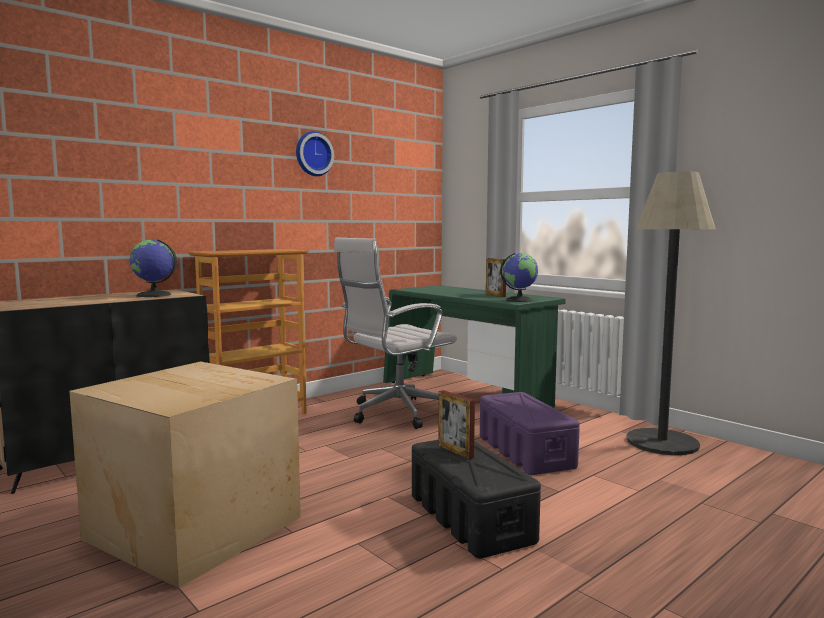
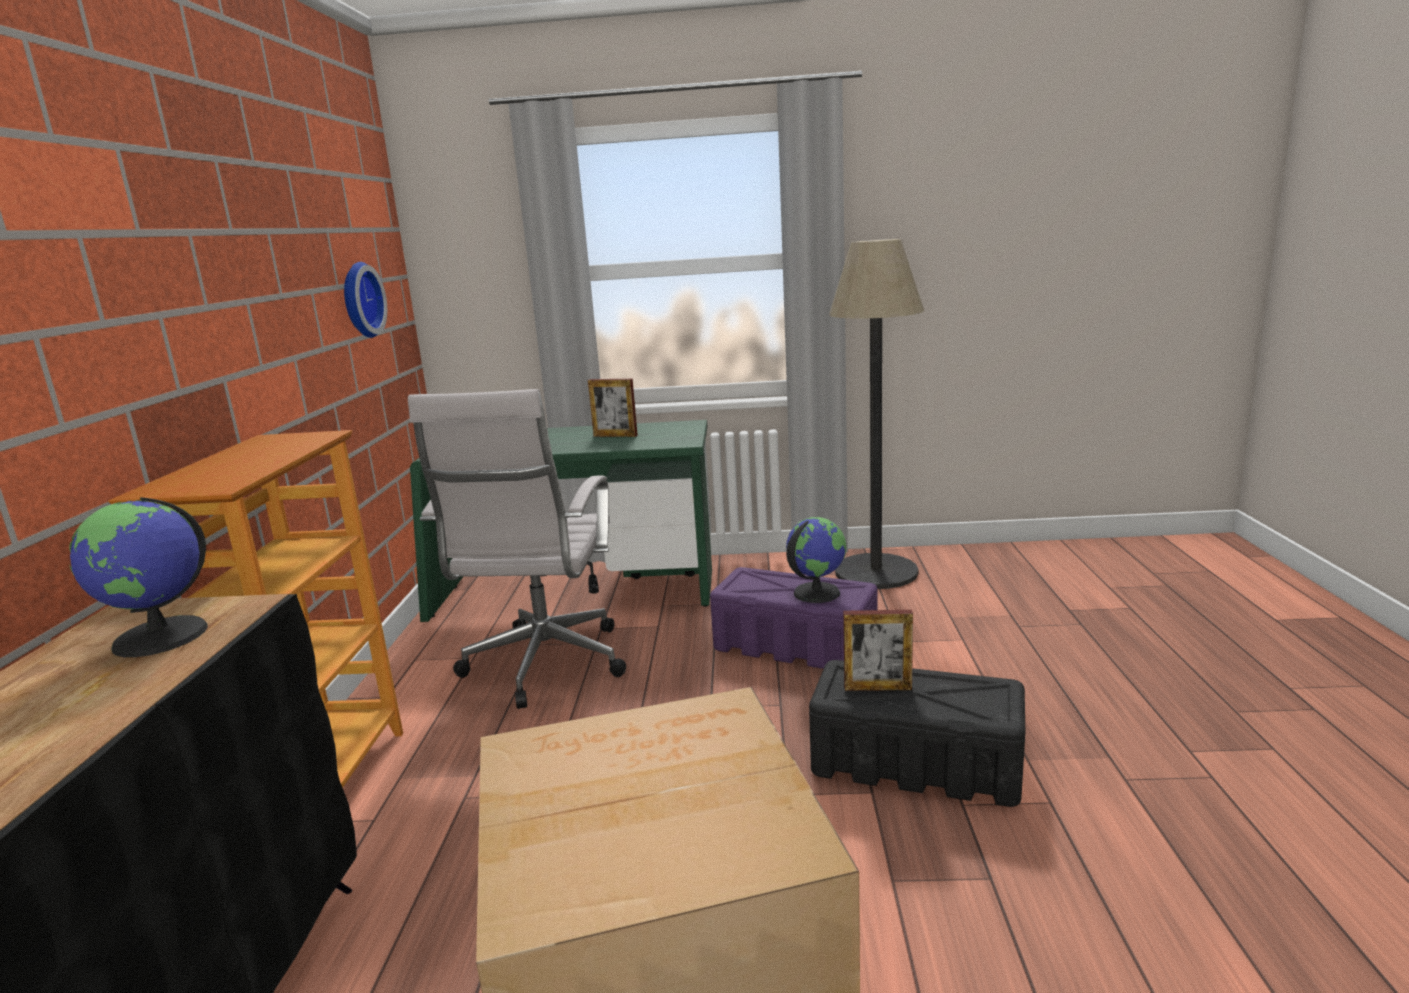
camera: 45 degrees left, 10 degrees up
wall clock [296,131,334,176] -> wall clock moved to [344,262,387,338]
globe [500,253,538,302] -> globe moved to [786,517,846,603]

